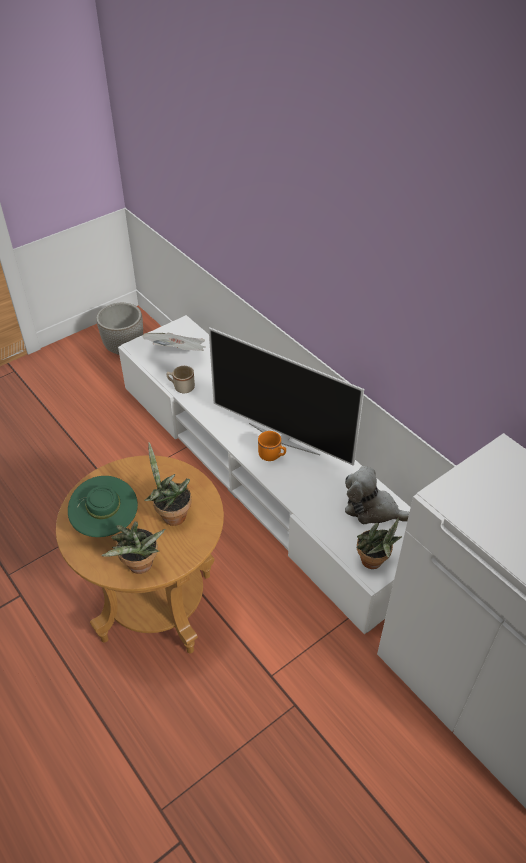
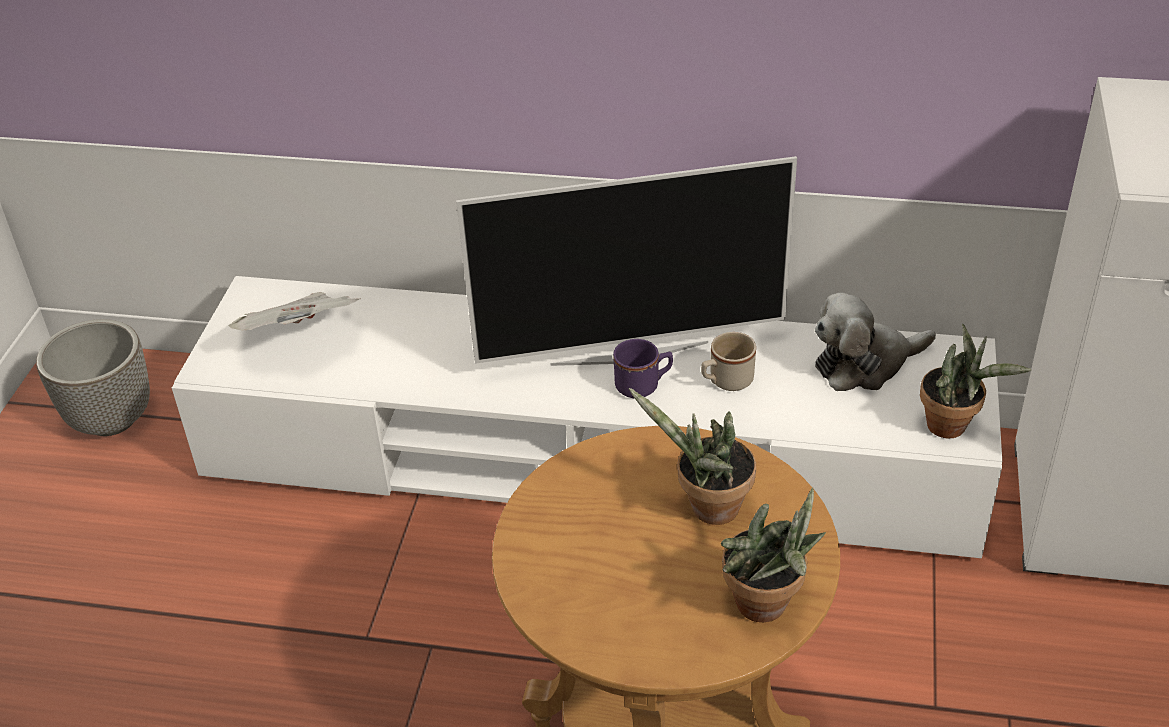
camera: 40 degrees left, 5 degrees down
green hat [68,476,138,537] -> none
beige mug [167,366,195,393] -> beige mug moved to [701,332,756,391]
orange mug [258,431,286,461] -> purple mug [613,339,673,398]

